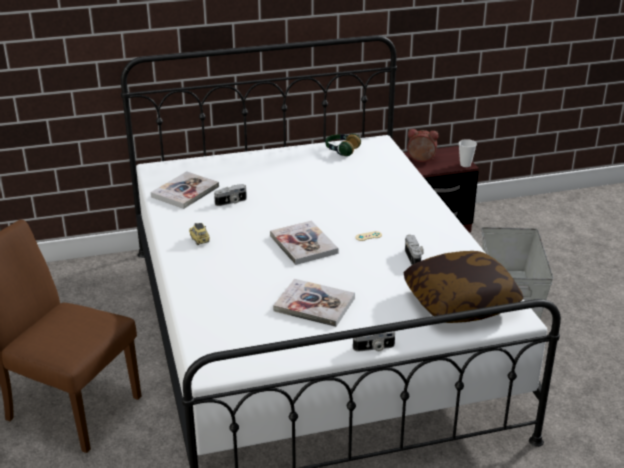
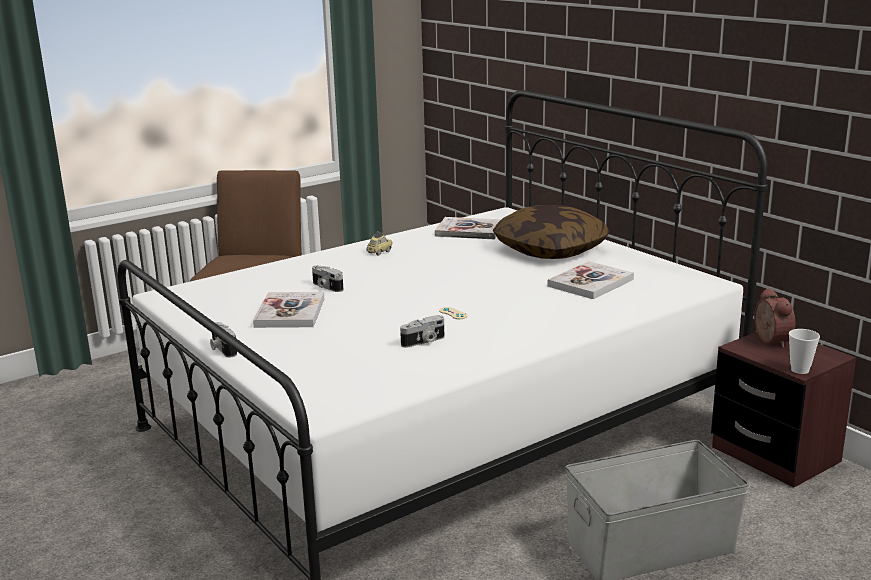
camera: 70 degrees right, 10 degrees down
camera [214,184,247,206] -> camera moved to [312,265,344,292]
book [270,221,339,265] -> book moved to [548,261,634,299]
headphones [326,133,361,156] -> none
pillow [404,251,524,323] -> pillow moved to [493,205,610,259]

